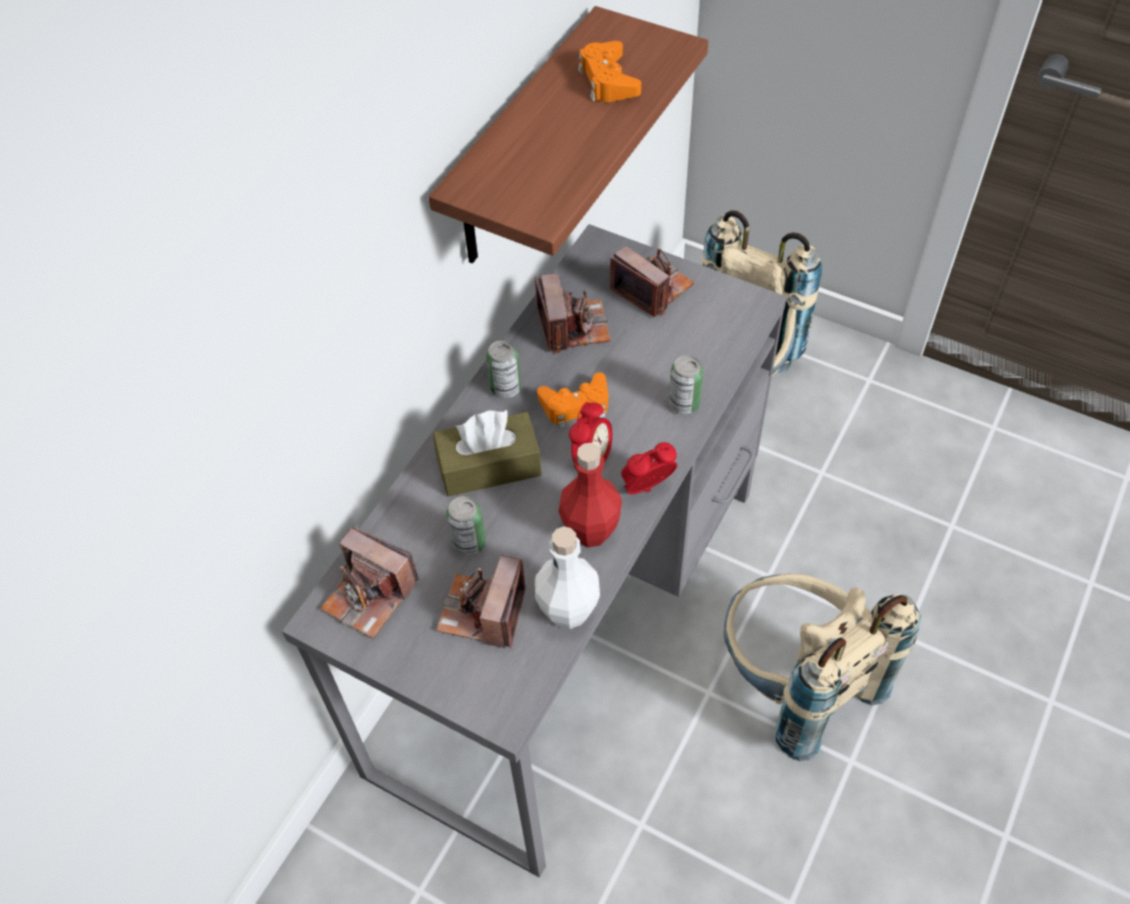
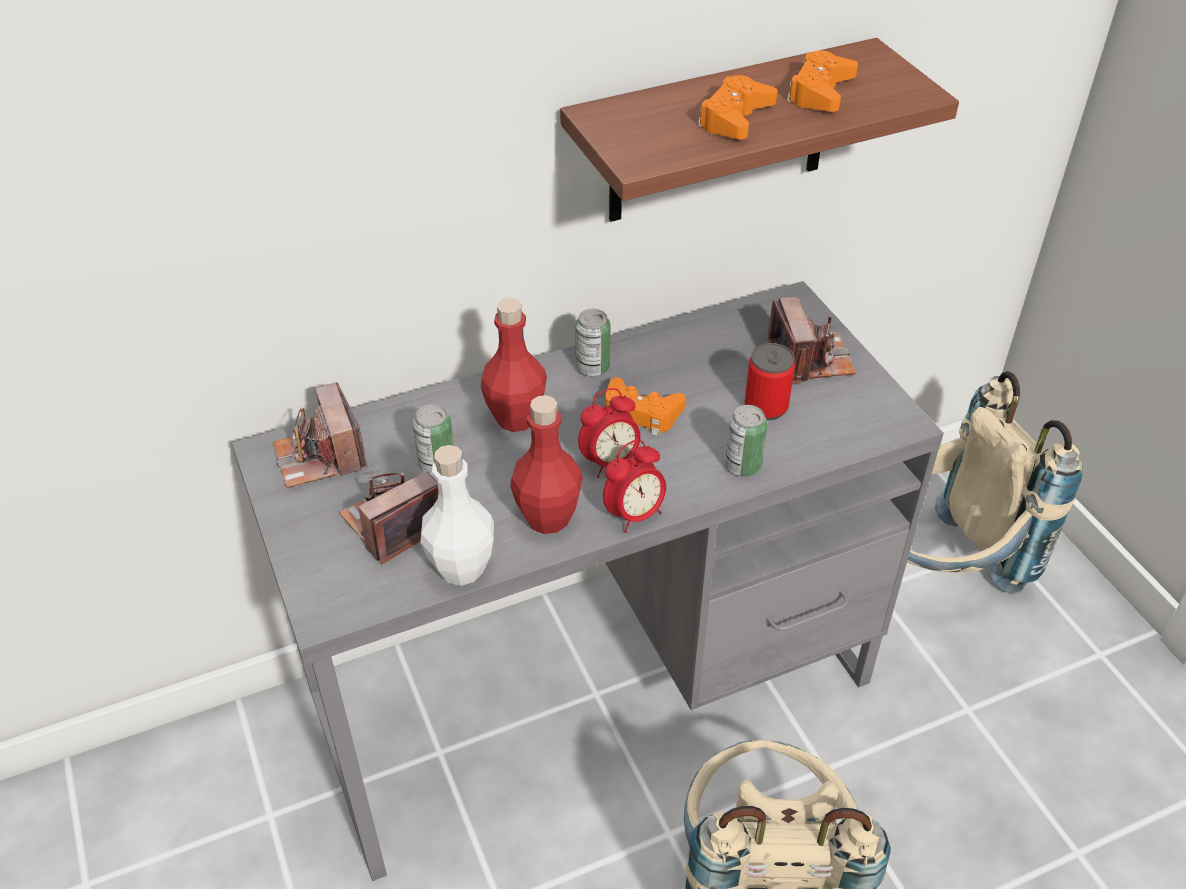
camera: 35 degrees right, 10 degrees down
brown tissue box [433,410,542,497] -> red bottle [481,298,547,432]
camera [535,273,611,353] -> none
alarm clock [621,442,677,494] -> alarm clock turned 135 degrees clockwise [603,440,666,533]
none -> orange game controller [698,75,777,139]
none -> can [745,343,795,420]

